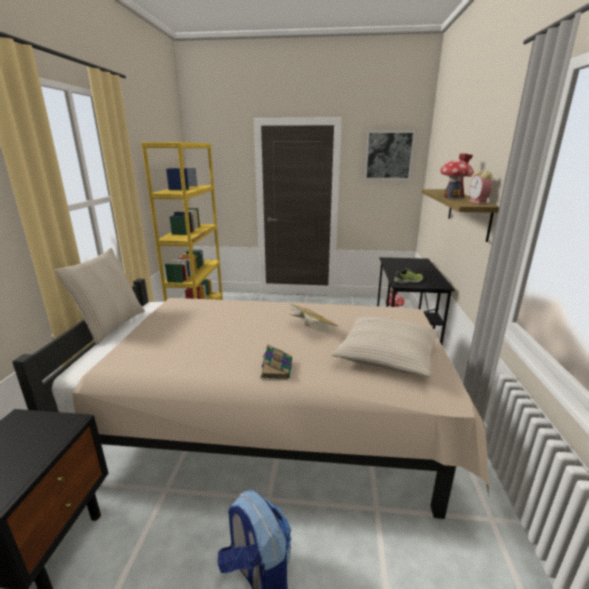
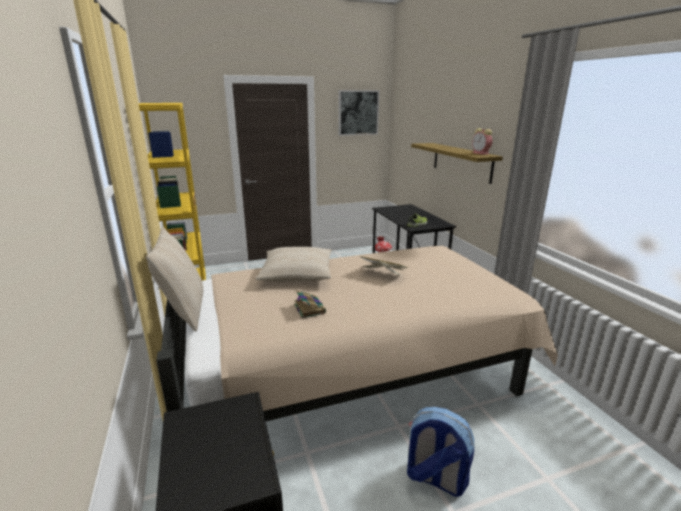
camera: 25 degrees left, 0 degrees up
book [261,345,292,379] -> book moved to [294,290,326,318]
beige pillow [331,316,439,377] -> beige pillow moved to [256,247,332,282]
toy house [440,153,474,198] -> none

